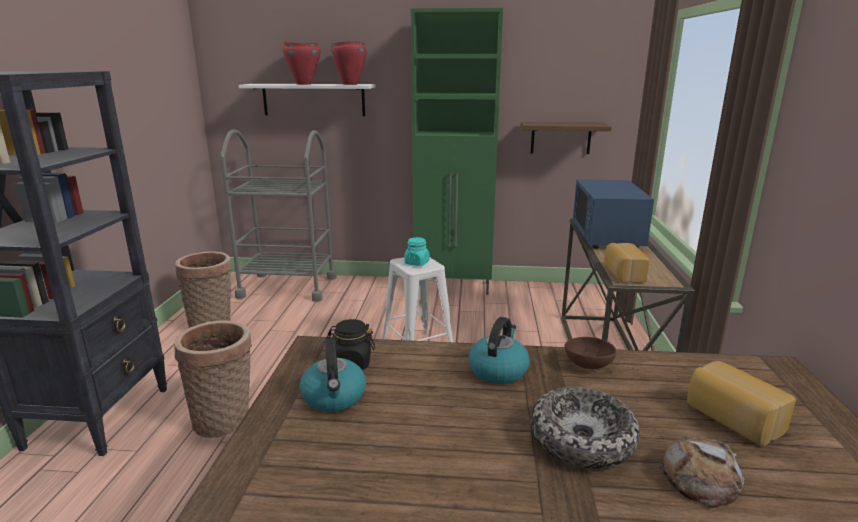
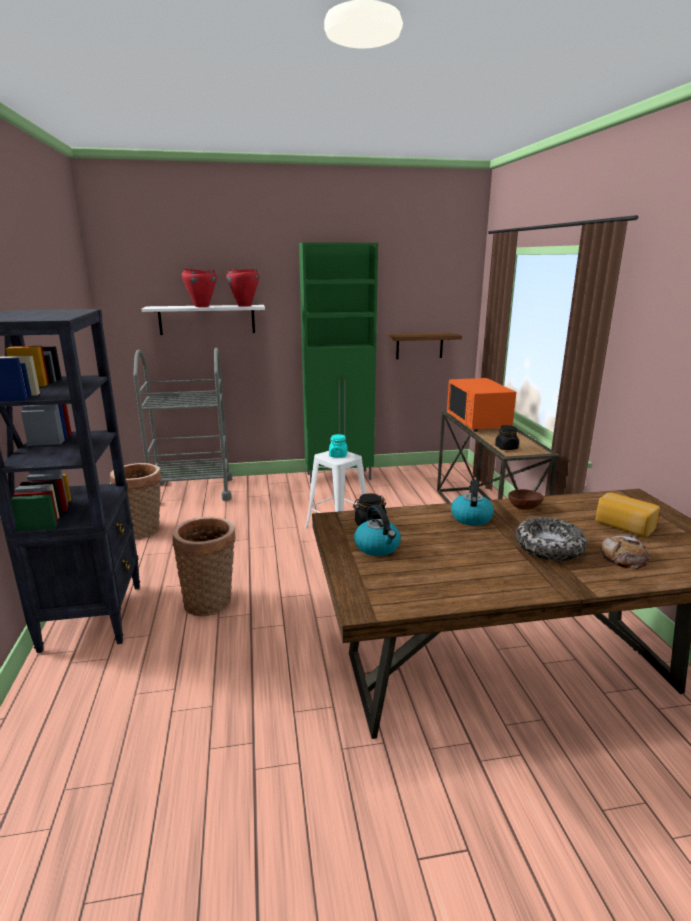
camera: 15 degrees left, 0 degrees up
blue microwave [573,179,654,249] -> orange microwave [447,378,516,432]
bread [604,243,650,283] -> black jar [495,425,519,450]

